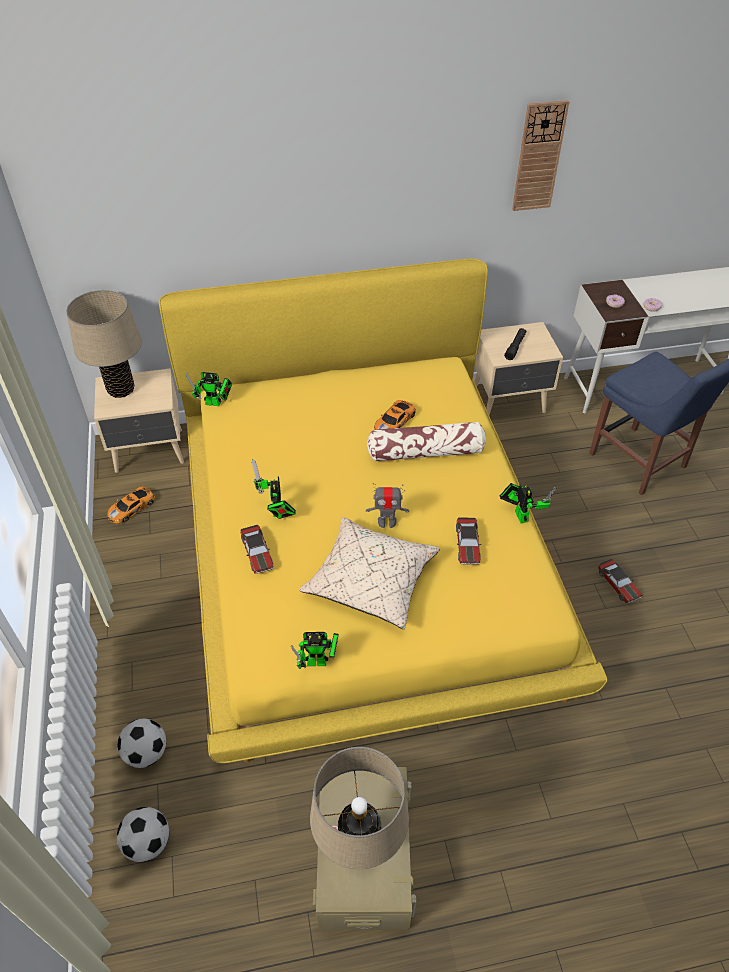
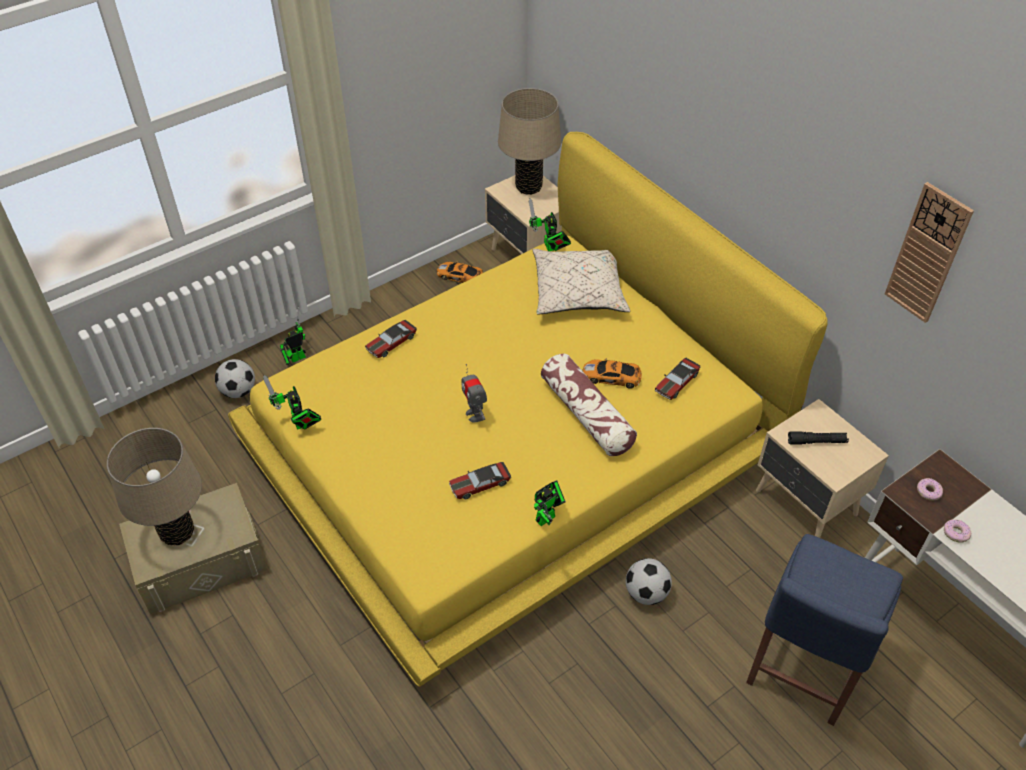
camera: 65 degrees right, 0 degrees up
football [117,807,169,862] -> football moved to [626,558,672,605]
toy robot [251,459,296,519] -> toy robot moved to [280,306,306,365]
beige pillow [299,517,440,629] -> beige pillow moved to [533,249,630,314]
toy car [598,559,642,603] -> toy car moved to [655,358,700,400]

